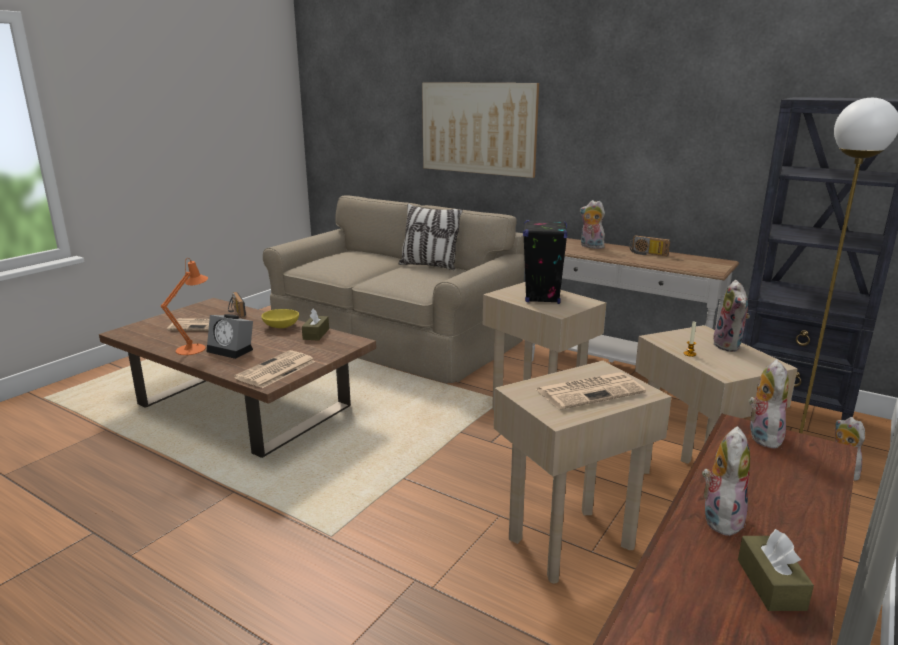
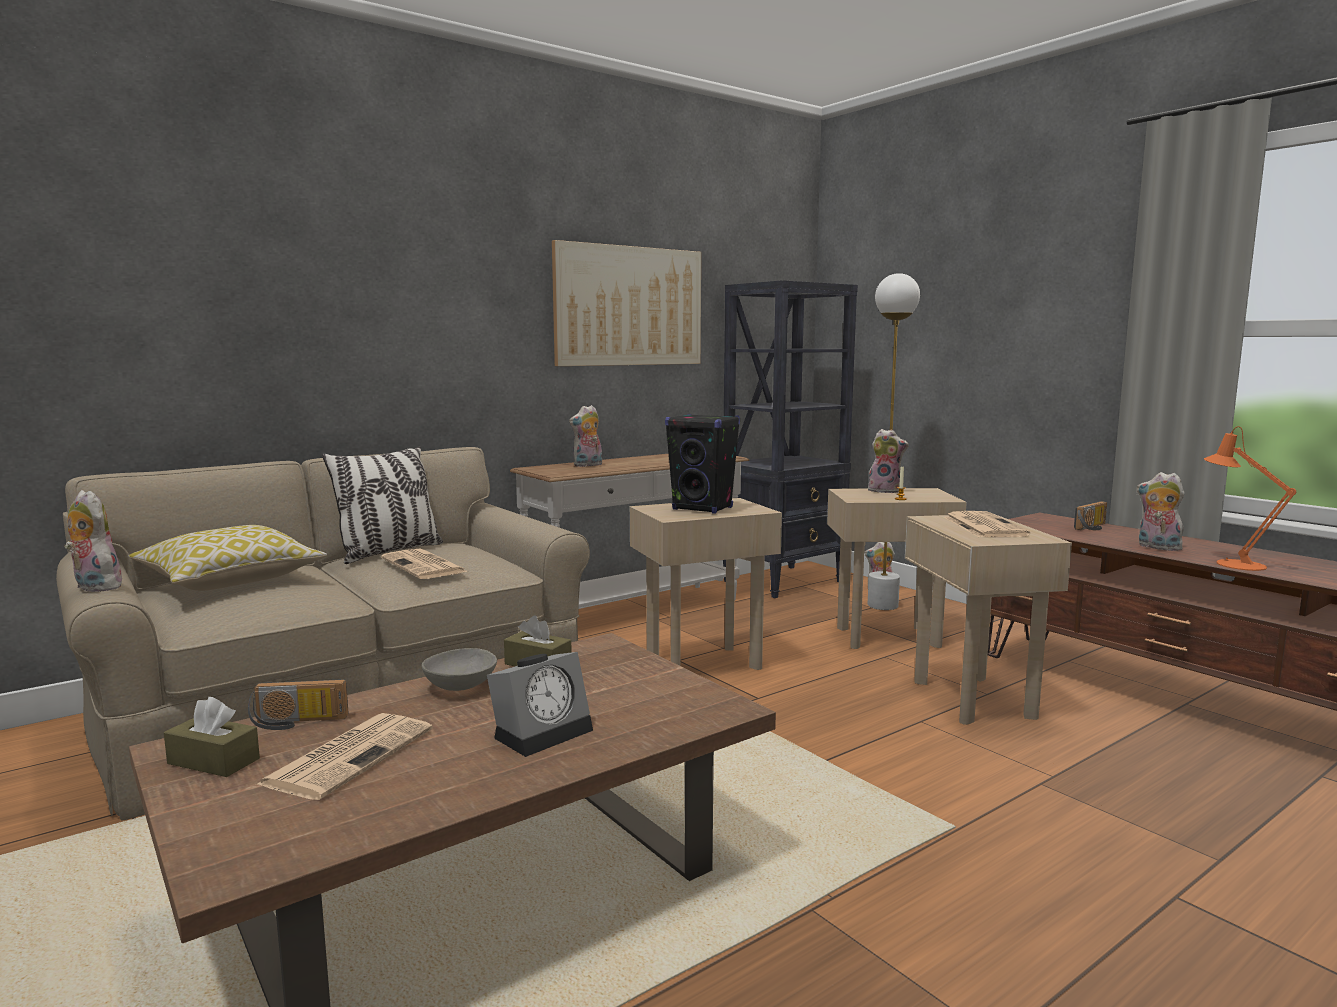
camera: 70 degrees left, 10 degrees down
orange table lamp [161,258,208,355] -> orange table lamp moved to [1204,426,1296,571]
newspaper [234,350,316,388] -> newspaper moved to [381,549,468,579]
yellow bowl [261,309,299,328] -> grey bowl [422,648,497,691]
picture [422,82,539,178] -> picture moved to [552,240,701,366]
radio [629,235,670,256] -> radio moved to [1074,501,1107,530]
brown tissue box [738,529,814,611] -> brown tissue box moved to [164,697,260,777]
plush toy [749,359,789,448] -> plush toy moved to [64,490,122,592]
none -> pillow [129,525,327,591]

